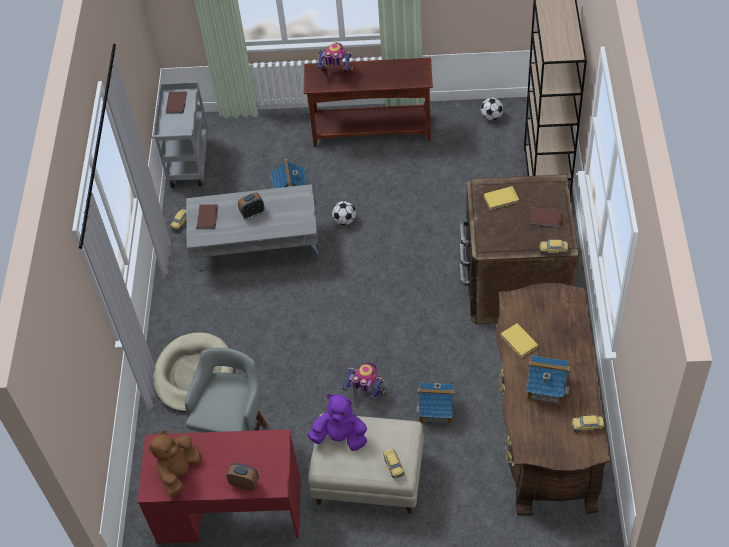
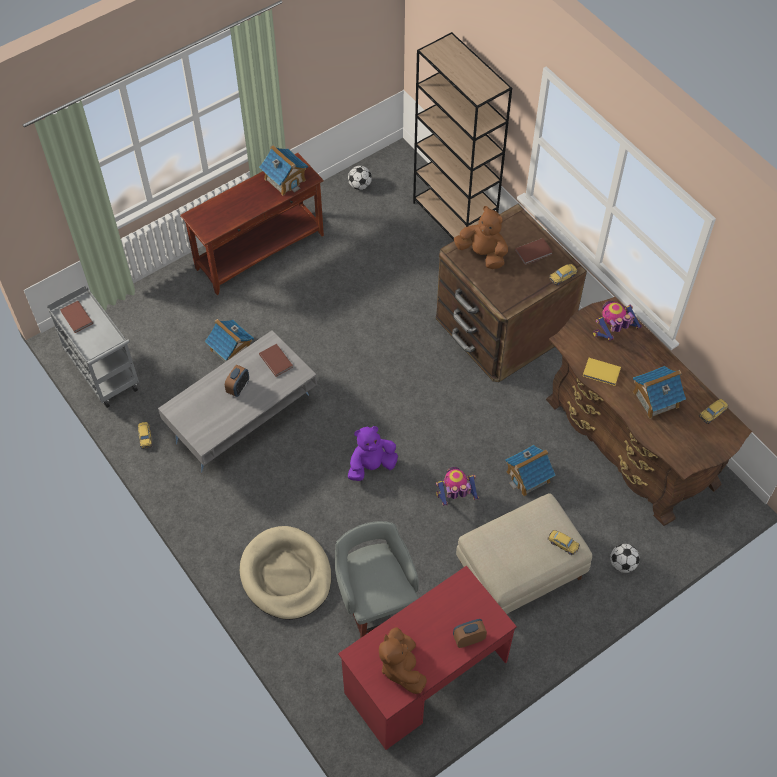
camera: 40 degrees left, 5 degrees up
brown book [196,204,218,229] -> brown book moved to [259,344,293,377]
purple plush toy [307,394,367,451] -> purple plush toy moved to [348,426,398,481]
toy robot [317,43,353,71] -> toy robot moved to [593,301,642,341]
football [332,201,356,225] -> football moved to [610,544,640,573]
yellow book [483,186,519,210] -> brown plush toy [454,206,508,269]
none -> toy house [259,145,308,196]

